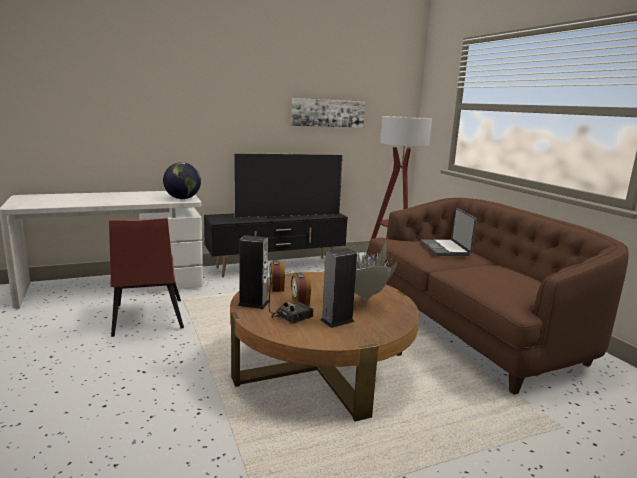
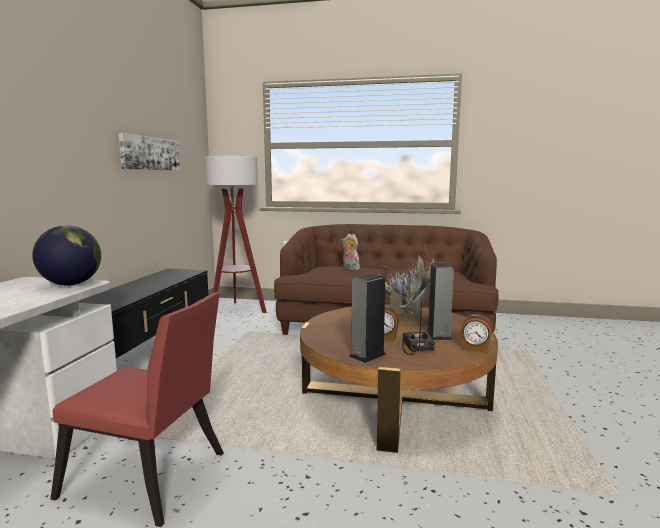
camera: 55 degrees left, 5 degrees down
television [234,153,343,218] -> none
alarm clock [269,260,285,292] -> alarm clock moved to [461,314,493,353]
laptop [420,208,477,256] -> plush toy [341,234,360,270]

